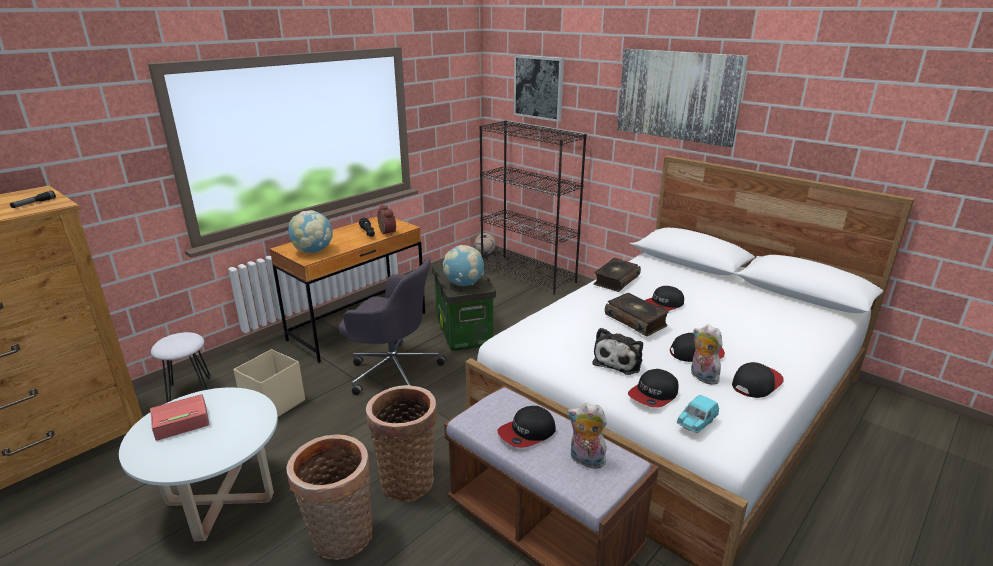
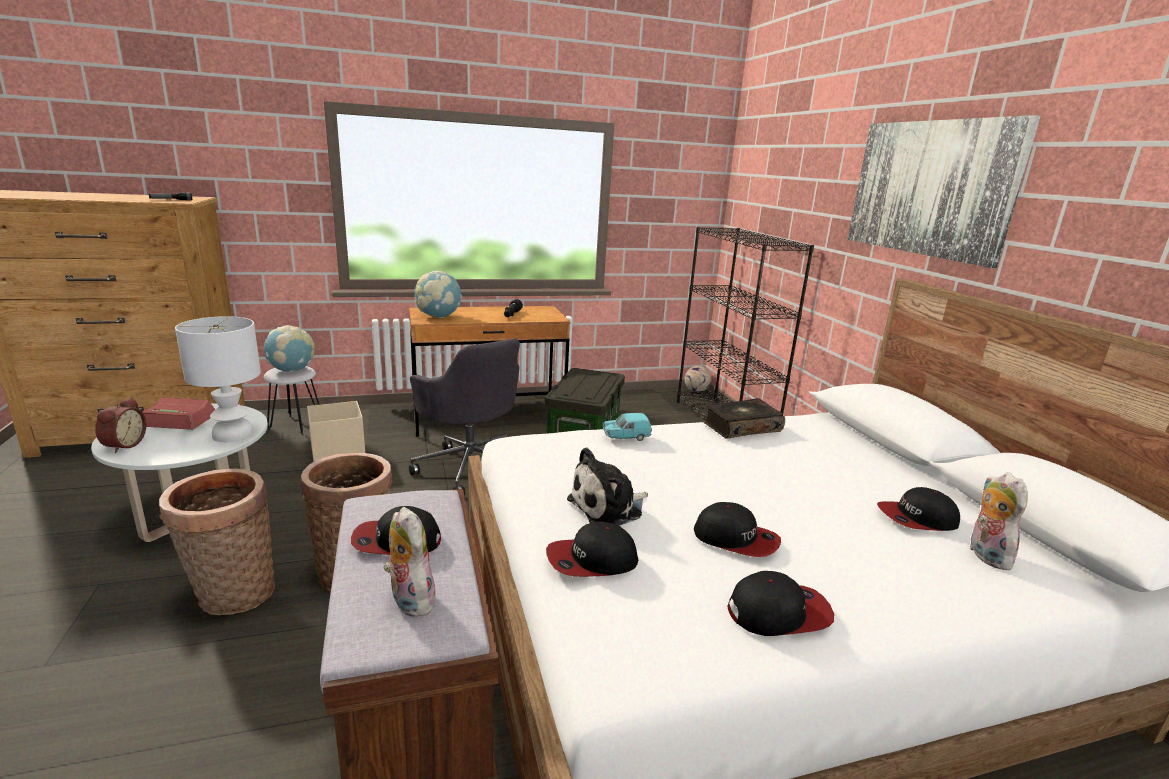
camera: 30 degrees right, 5 degrees down
alarm clock [378,205,396,235] -> alarm clock moved to [95,397,147,453]
globe [443,245,484,286] -> globe moved to [264,325,315,372]
picture [514,55,564,122] -> none
book [605,293,669,336] -> none
cap [645,286,684,311] -> cap moved to [877,487,960,531]
turquoise toy car [677,395,719,433] -> turquoise toy car moved to [603,413,652,441]
plush toy [691,325,723,385] -> plush toy moved to [970,472,1028,571]
none -> white table lamp [175,316,261,442]

